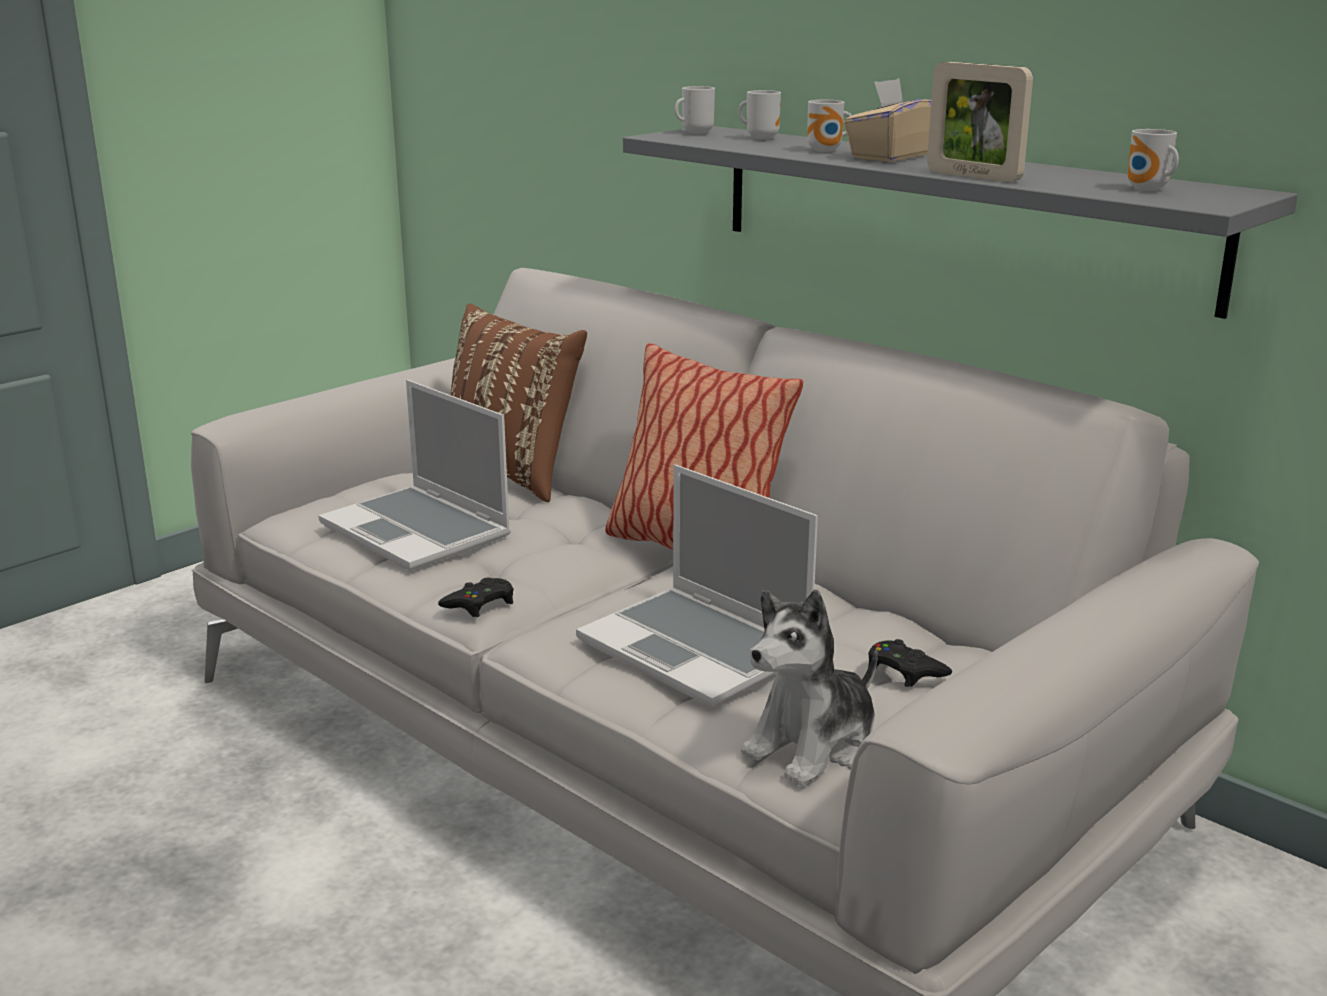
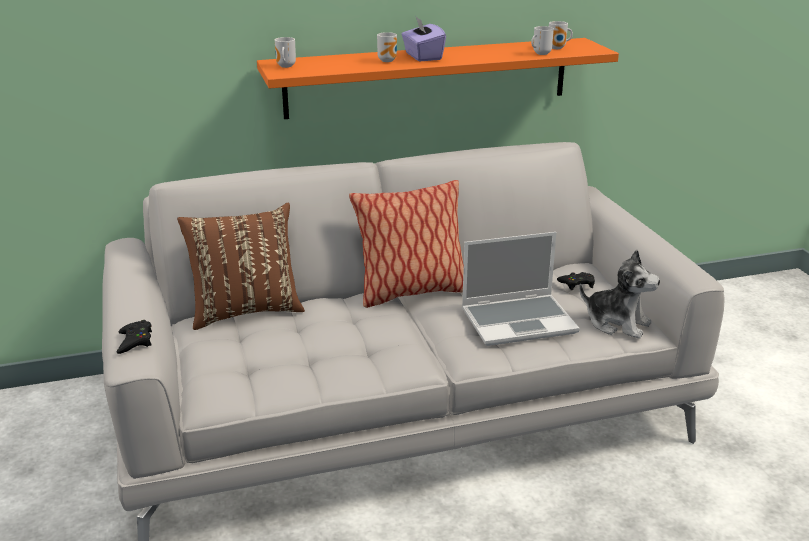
camera: 60 degrees left, 5 degrees up
laptop [318,380,511,571] -> none
black game controller [438,578,514,617] -> black game controller moved to [117,320,152,354]
grey shelf [623,126,1298,319] -> orange shelf [257,38,619,119]
mug [738,90,781,140] -> mug moved to [531,26,554,55]
plush toy [741,589,878,786] -> plush toy turned 45 degrees counterclockwise [579,249,660,339]
beige tissue box [843,78,931,162] -> purple tissue box [401,17,446,61]
picture frame [927,62,1033,182] -> none

